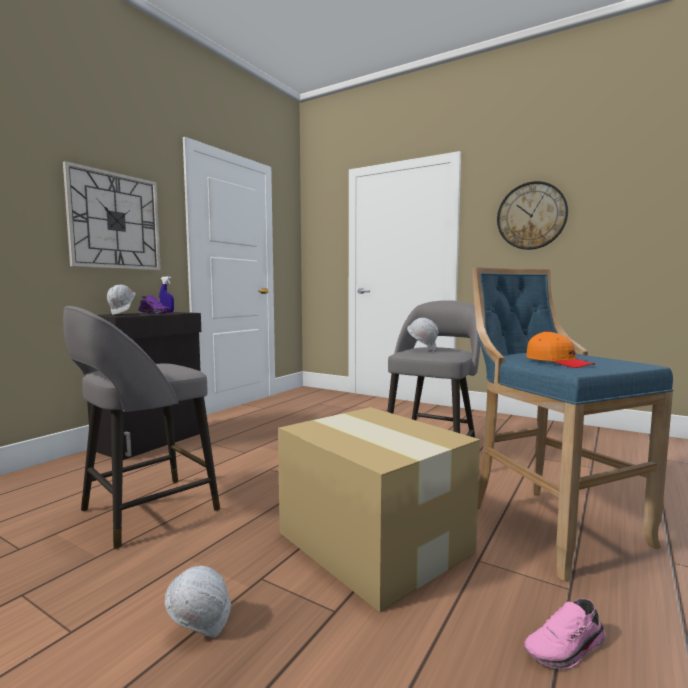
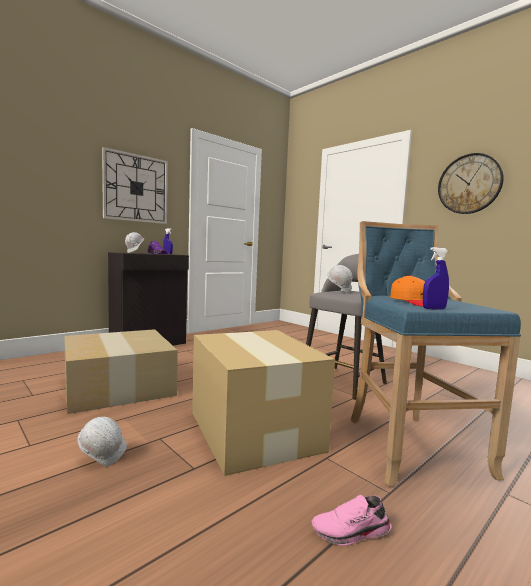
camera: 15 degrees right, 0 degrees up
grey stool [63,306,220,549] -> cardboard box [64,329,178,414]
none -> blue spray bottle [423,247,449,309]

